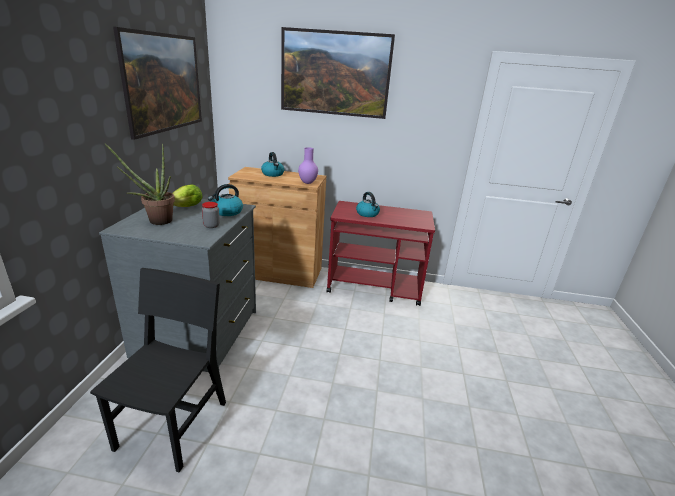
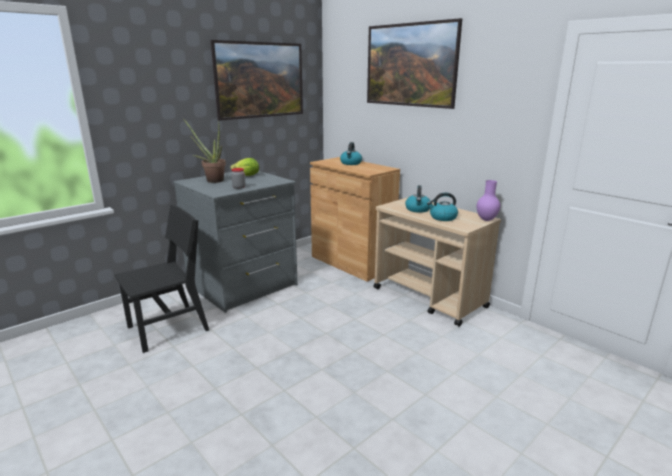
camera: 40 degrees right, 5 degrees down
kettle [208,184,243,216] -> kettle moved to [427,192,458,221]
purple vase [298,147,318,184] -> purple vase moved to [477,180,500,221]
red cart [326,201,435,306] -> beige cart [373,197,501,327]

